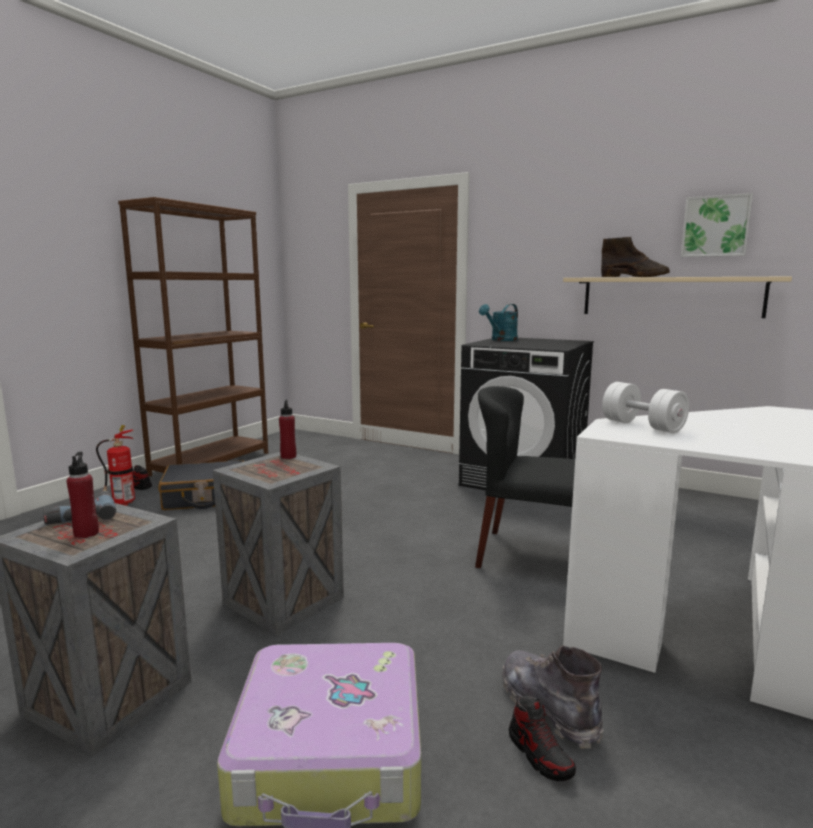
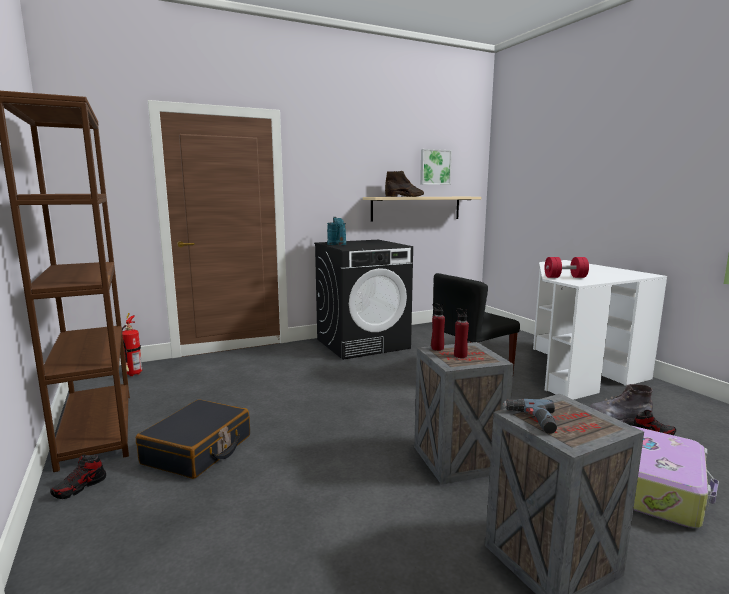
camera: 55 degrees left, 0 degrees up
red bottle [67,452,99,538] -> red bottle moved to [454,308,469,358]
fire extinguisher [96,425,135,506] -> fire extinguisher moved to [122,313,142,376]
white dumbbell [602,382,689,433] -> red dumbbell [544,257,589,278]

